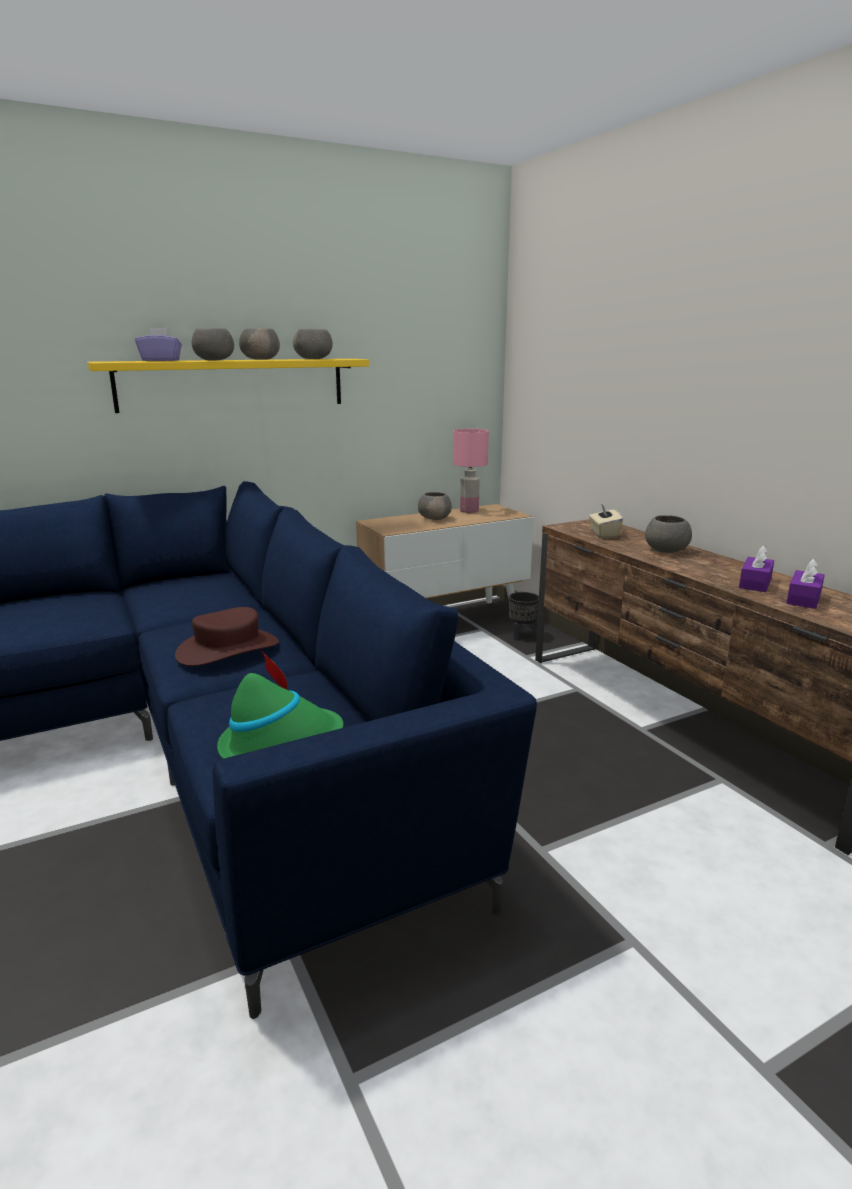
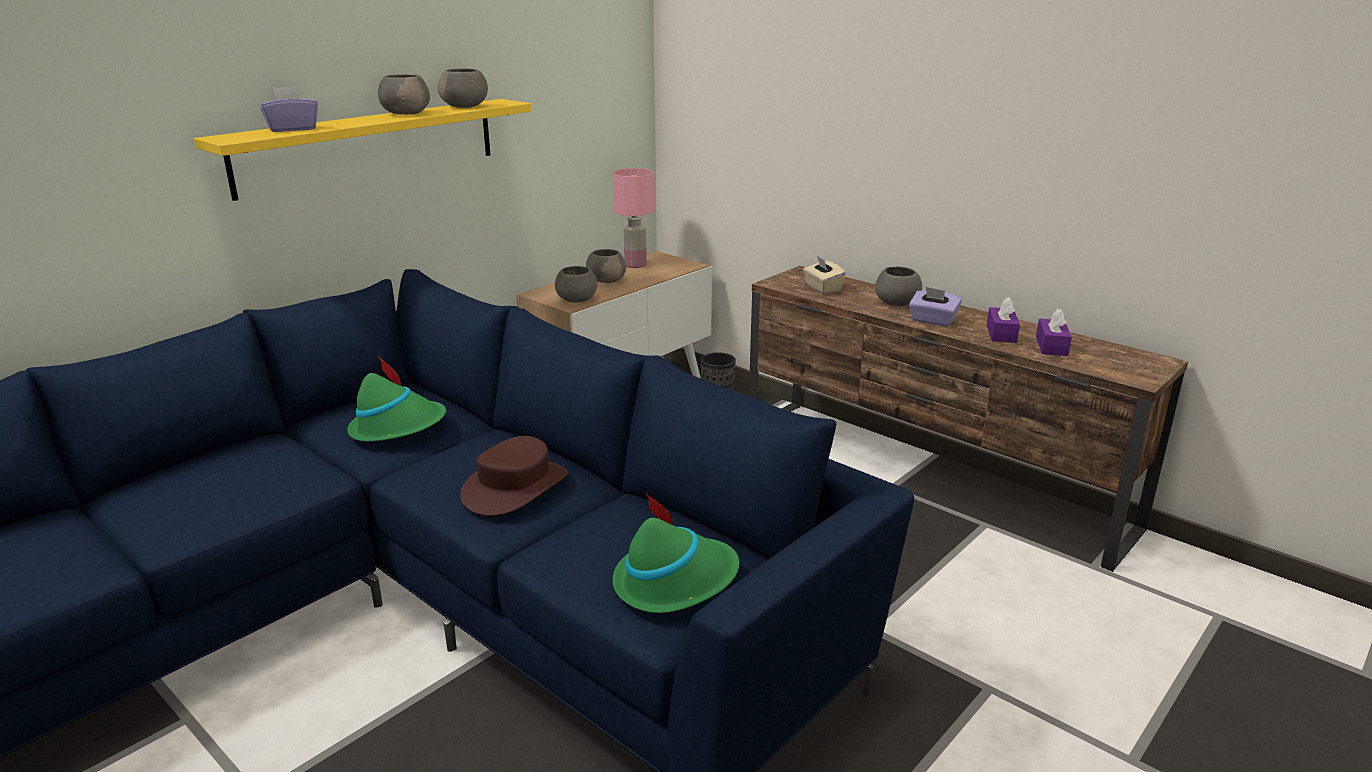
camera: 20 degrees left, 5 degrees up
grey bowl [192,328,234,360] -> grey bowl moved to [555,266,598,303]
none -> green hat [347,356,446,442]
none -> purple tissue box [909,287,962,327]

